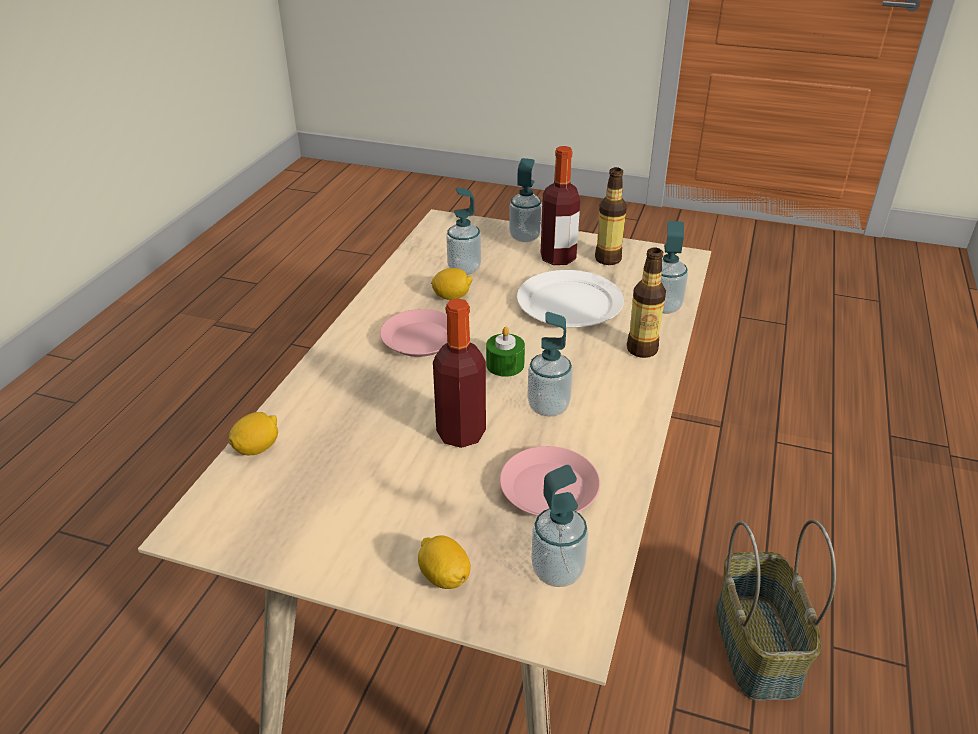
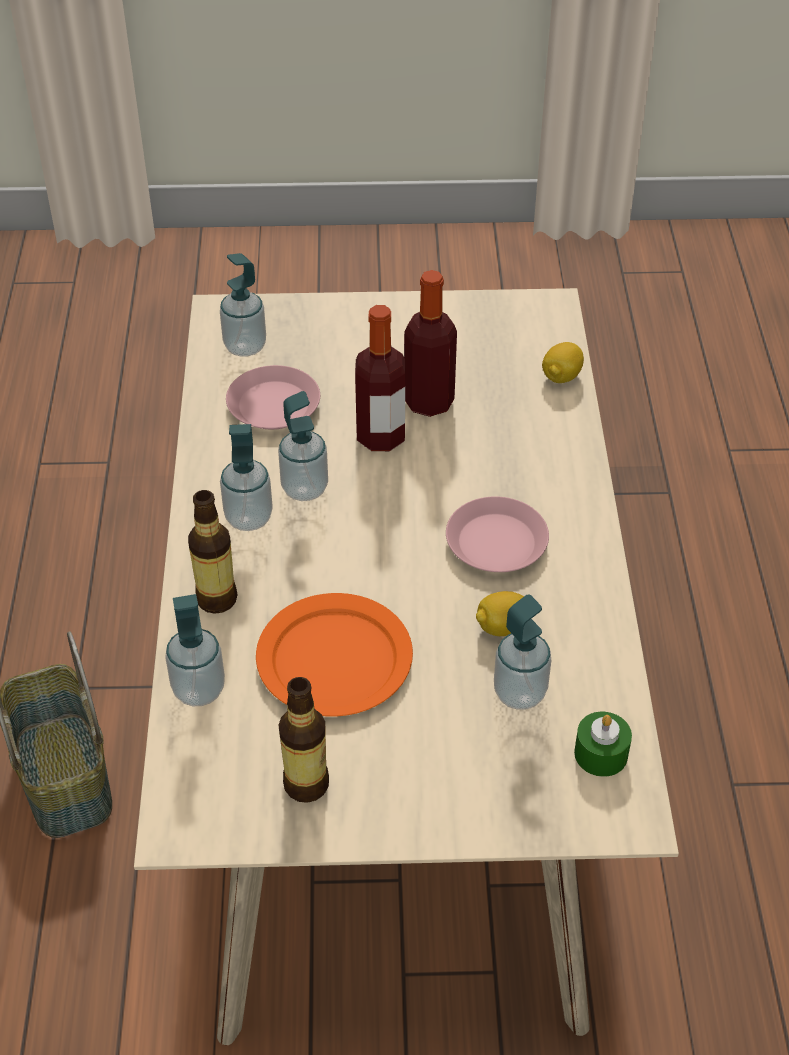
camera: 160 degrees right, 10 degrees up
lemon [418,536,471,589] -> none
green candle [486,327,525,377] -> green candle moved to [574,712,632,777]
soap dispenser [509,158,542,242] -> soap dispenser moved to [220,424,273,531]
white plate [517,270,624,327] -> orange plate [256,593,413,717]
bottle [541,146,580,265] -> bottle moved to [404,270,457,417]

